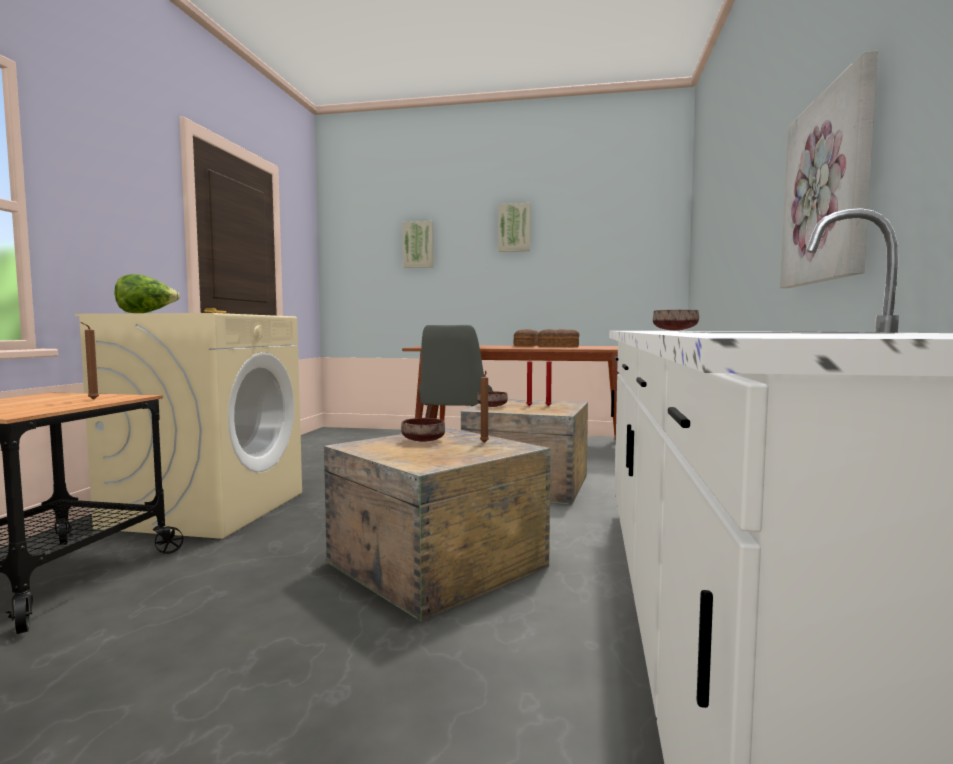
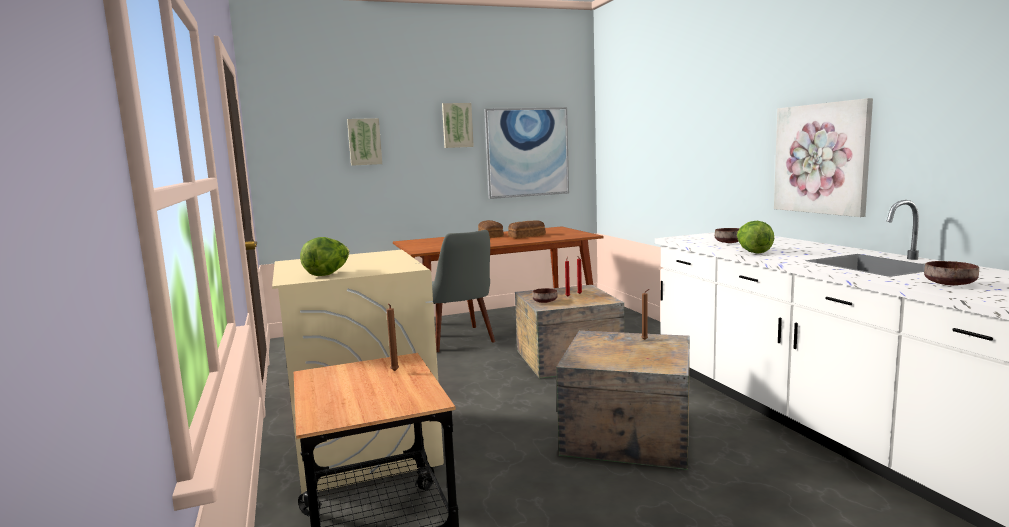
camera: 30 degrees left, 5 degrees up
brown bowl [401,418,445,442] -> brown bowl moved to [924,261,979,285]
none -> picture [484,107,569,199]
none -> lettuce [737,221,774,254]

